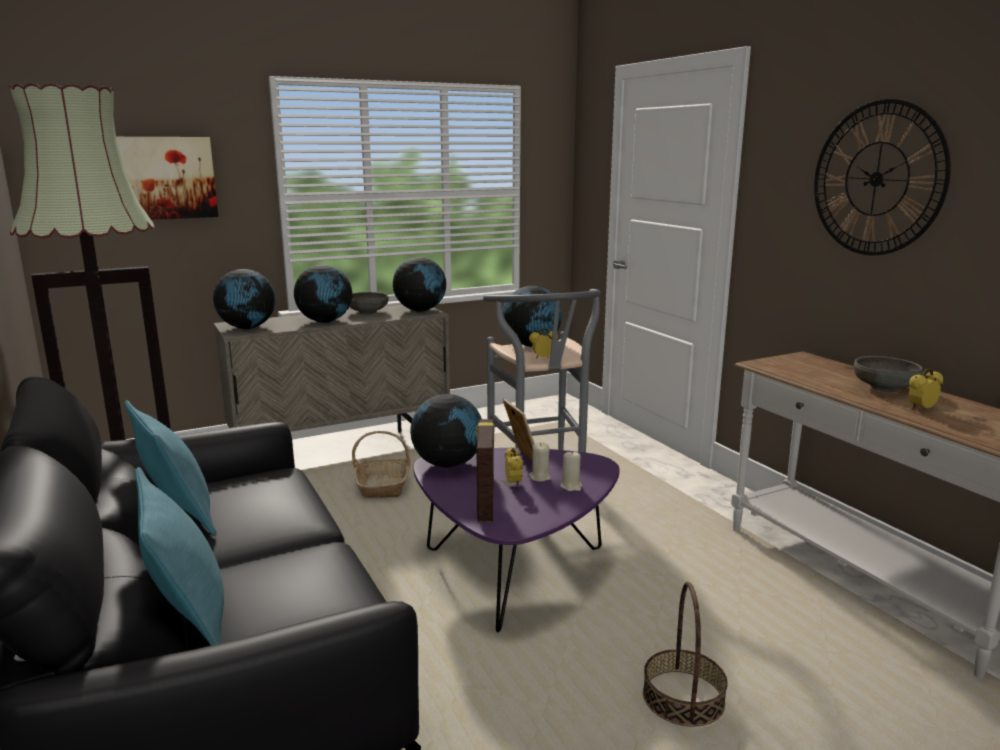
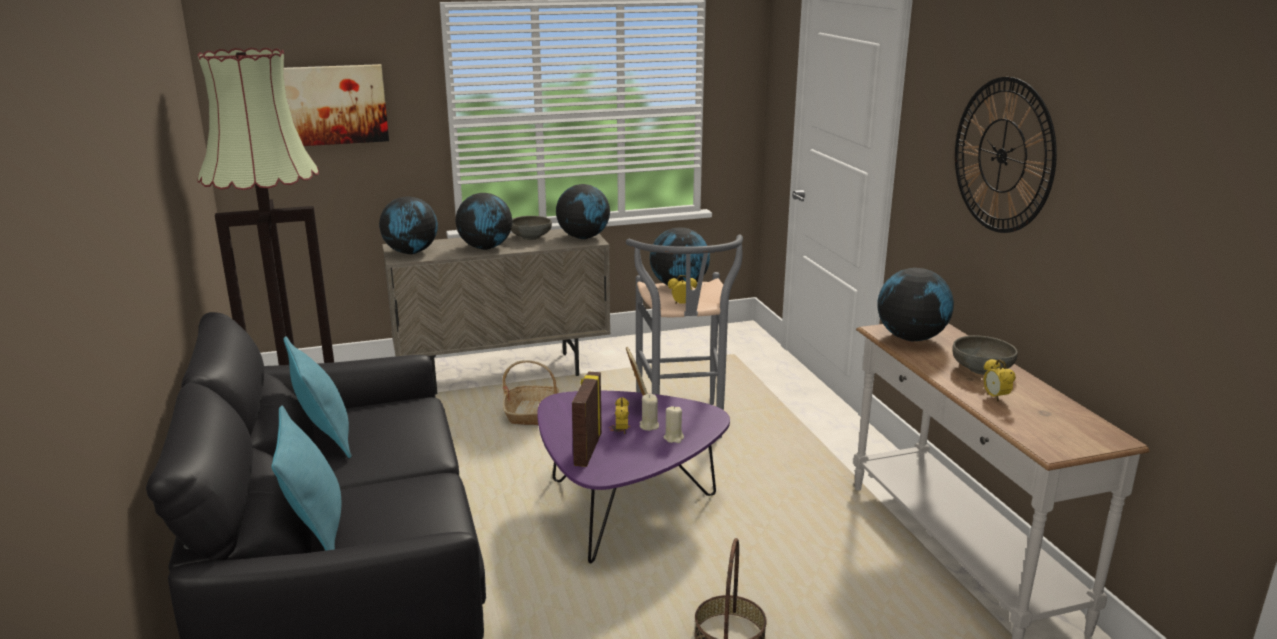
camera: 10 degrees right, 5 degrees up
globe [410,394,482,468] -> globe moved to [877,268,954,341]
alarm clock [908,368,943,410] -> alarm clock turned 90 degrees counterclockwise [983,359,1016,402]

